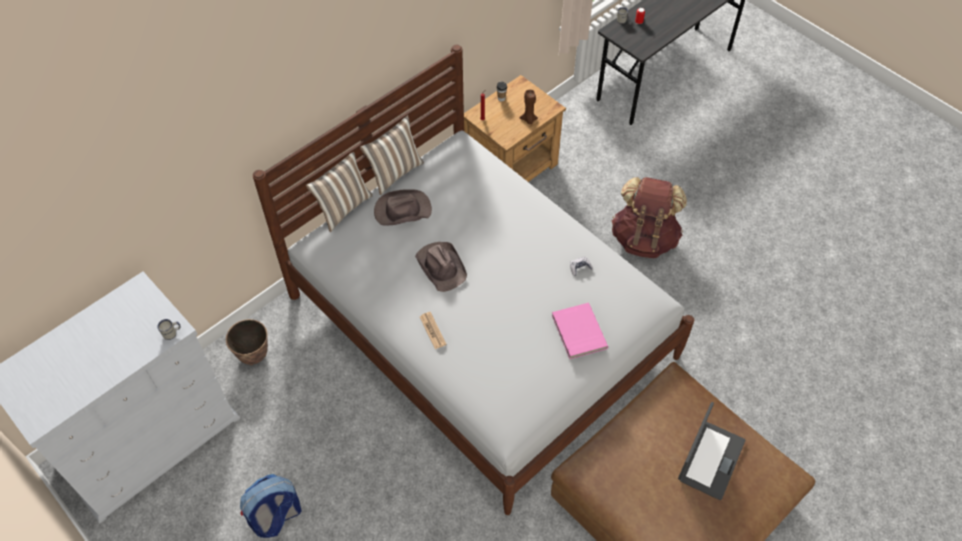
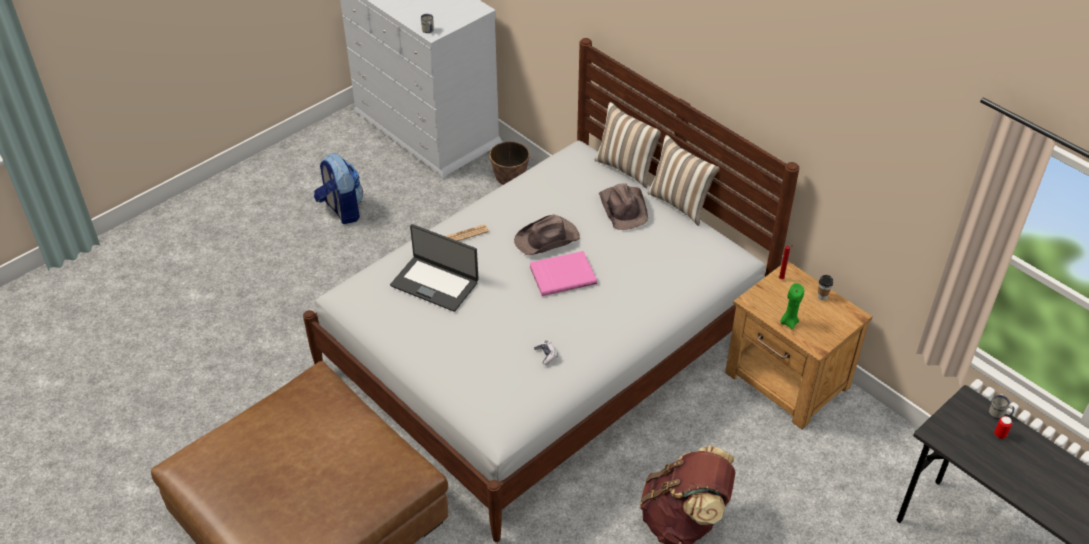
camera: 90 degrees right, 10 degrees down
brown candle [520,90,538,124] -> green candle [781,283,804,330]
pink book [552,303,608,359] -> pink book moved to [529,251,597,296]
laptop [678,402,746,500] -> laptop moved to [390,224,479,312]

